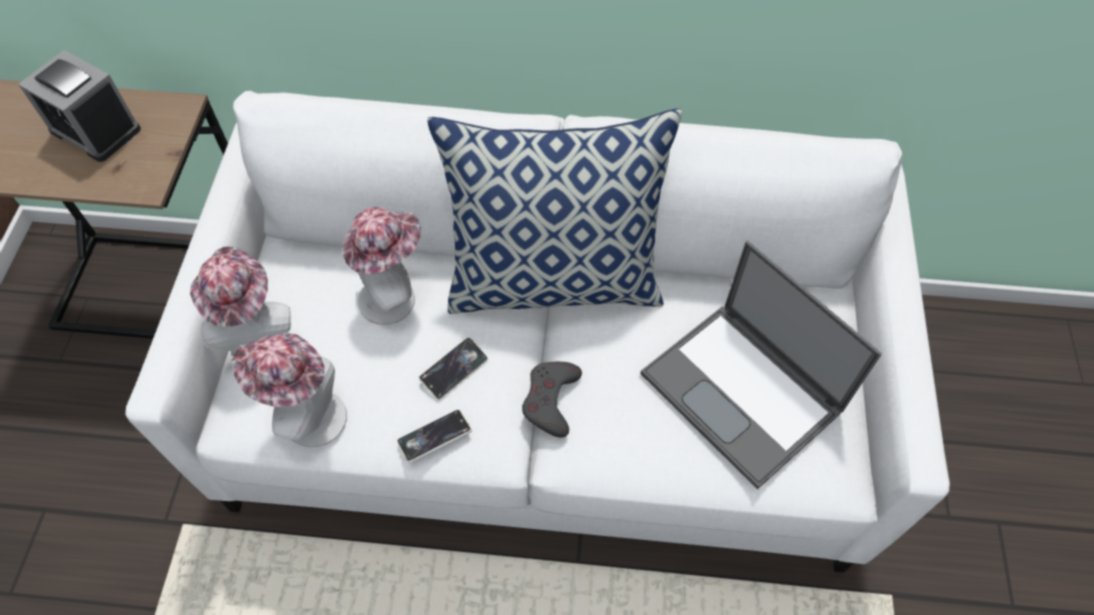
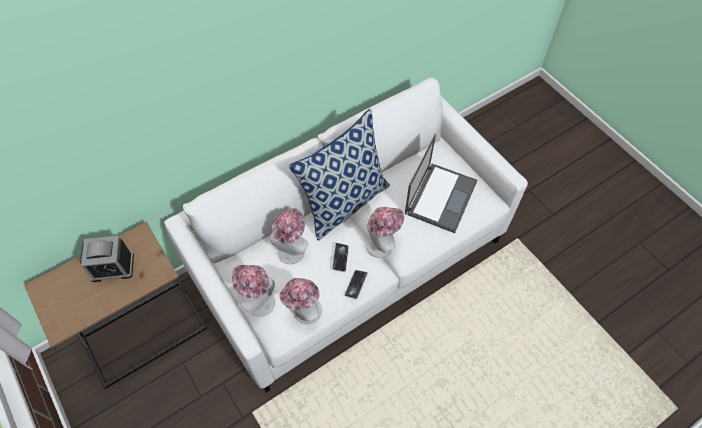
camera: 40 degrees left, 0 degrees up
grey game controller [522,362,582,438] -> hat [367,207,404,258]
laptop [640,241,882,489] -> laptop turned 75 degrees counterclockwise [405,134,477,233]

